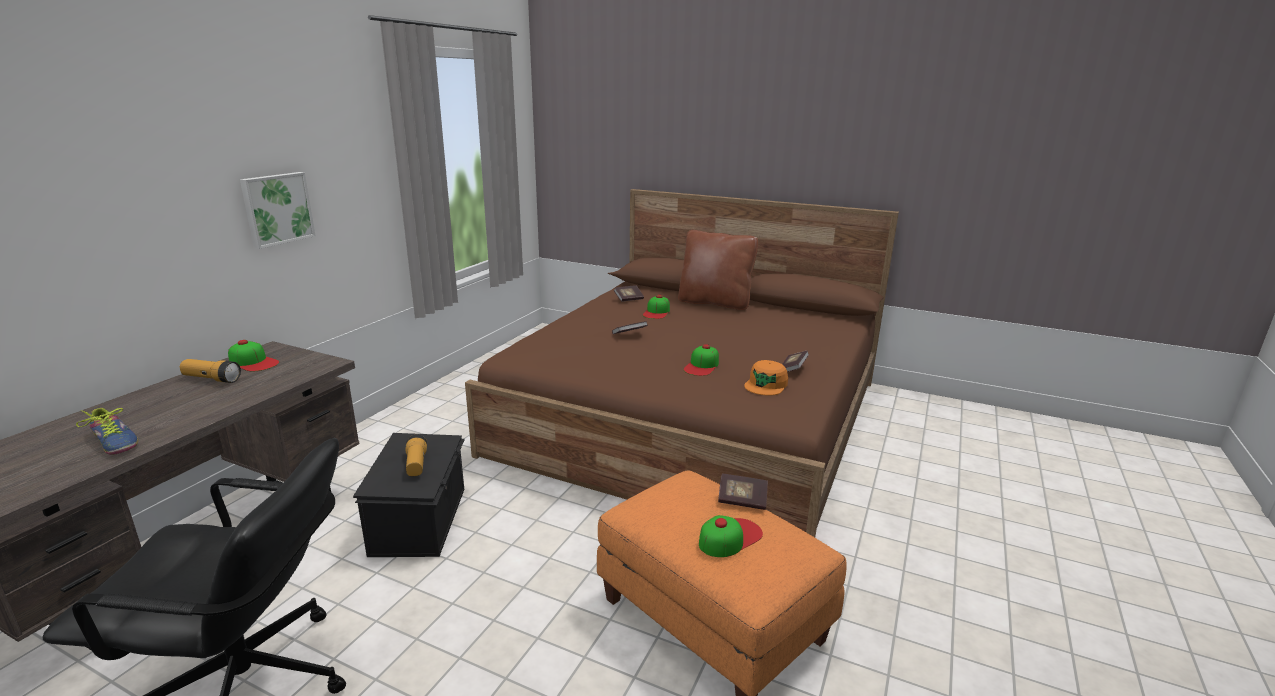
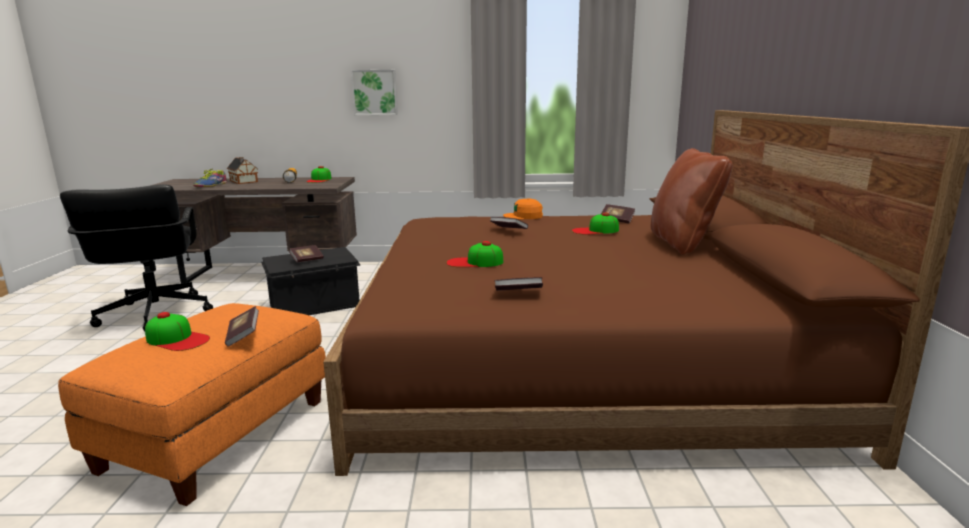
camera: 65 degrees right, 5 degrees down
flashlight [405,434,427,476] -> book [289,245,324,263]
orange cap [744,360,788,396] -> orange cap moved to [503,199,543,219]
none -> toy house [227,157,258,184]

